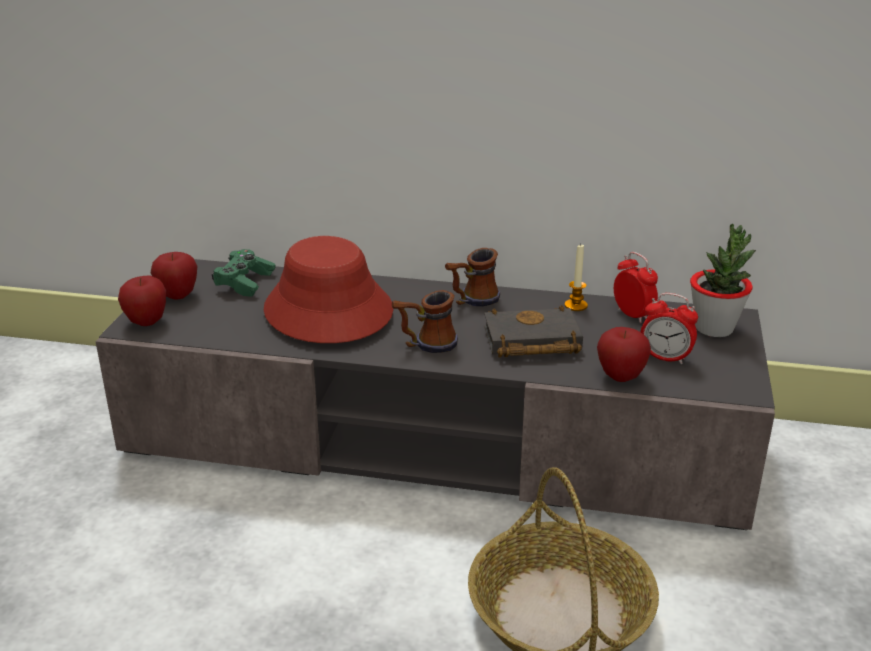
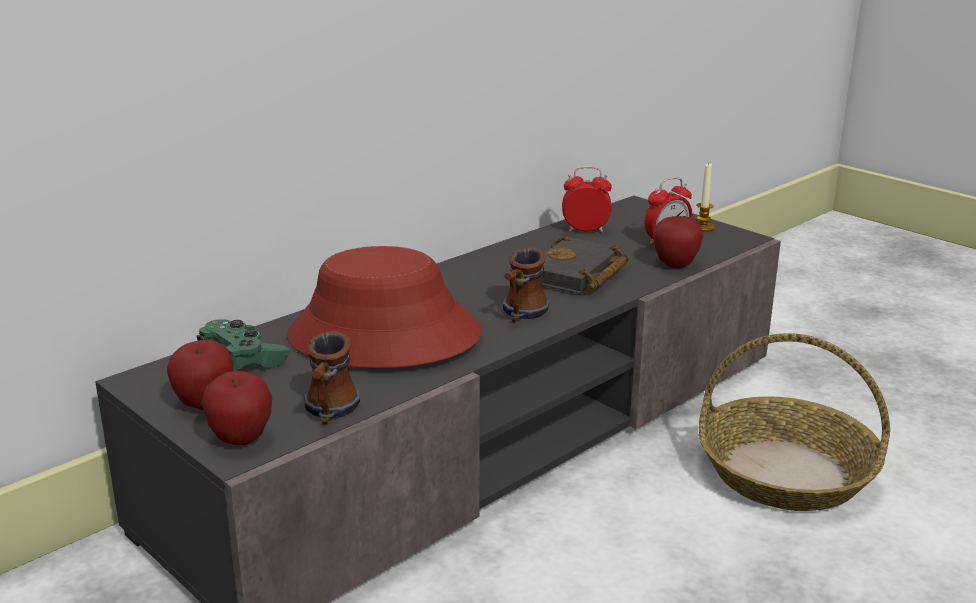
camera: 55 degrees left, 5 degrees down
mug [445,248,500,306] -> mug moved to [304,331,360,425]
candle [565,244,588,311] -> candle moved to [696,163,715,232]
potted plant [690,223,756,337] -> none

